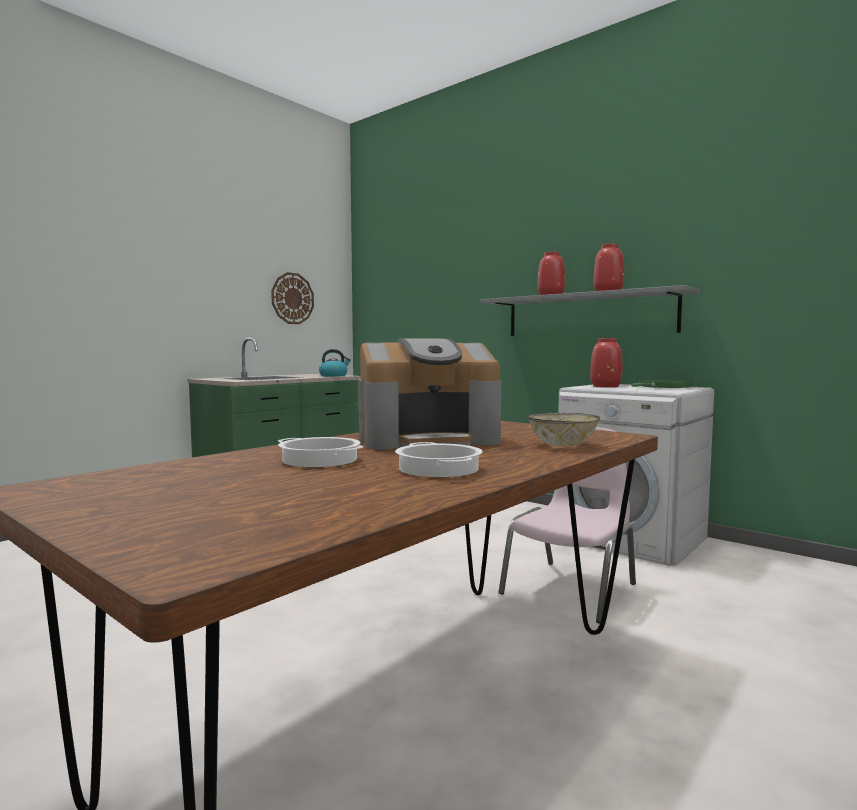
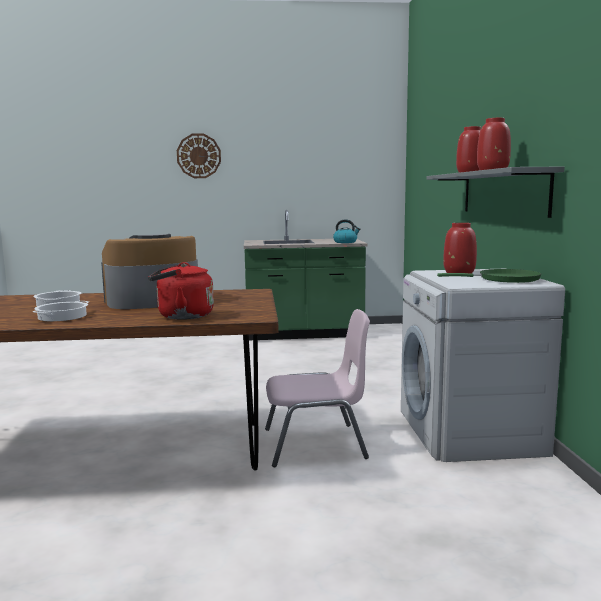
camera: 45 degrees right, 5 degrees up
wall clock [271,272,314,324] -> wall clock moved to [177,134,221,178]
coffee machine [359,338,501,450] -> coffee machine turned 120 degrees clockwise [101,234,198,309]
bowl [528,413,600,447] -> red kettle [148,262,214,320]

